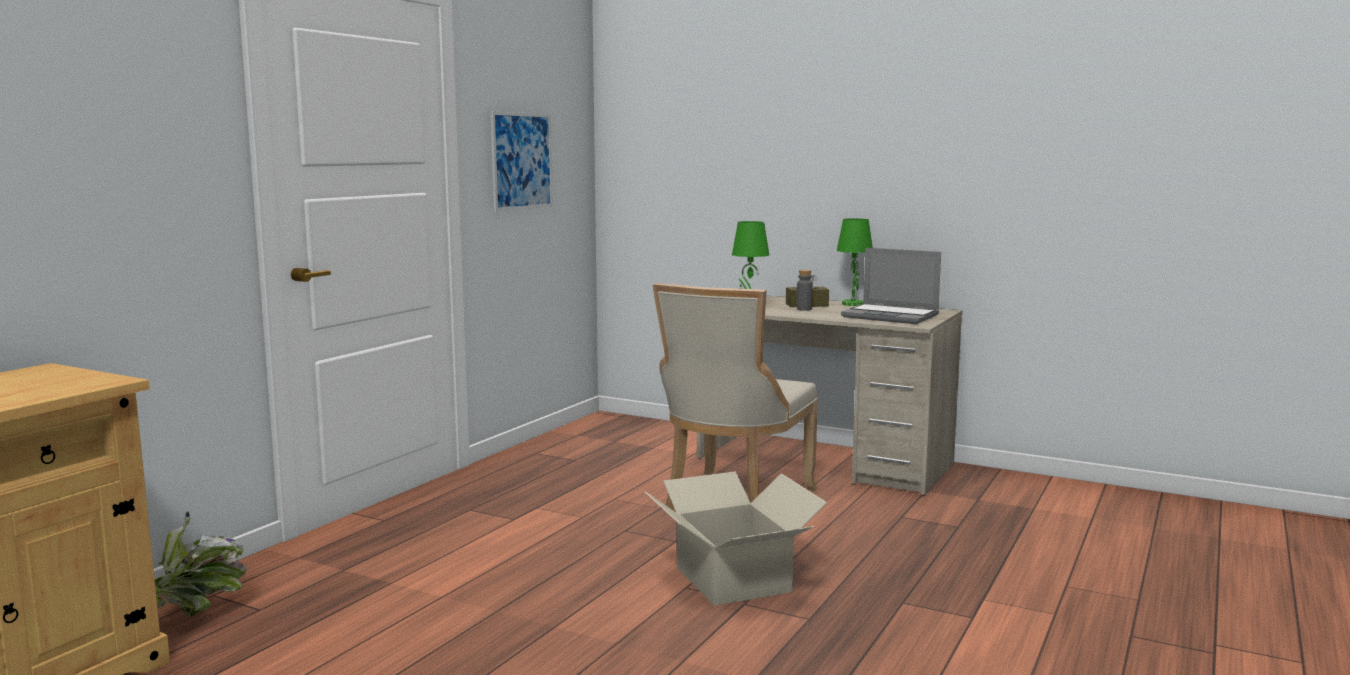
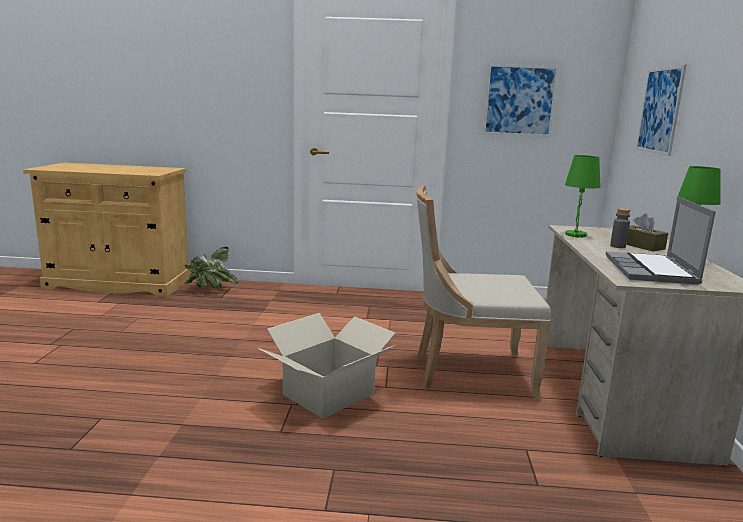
camera: 65 degrees right, 5 degrees up
none -> picture [636,65,687,156]

